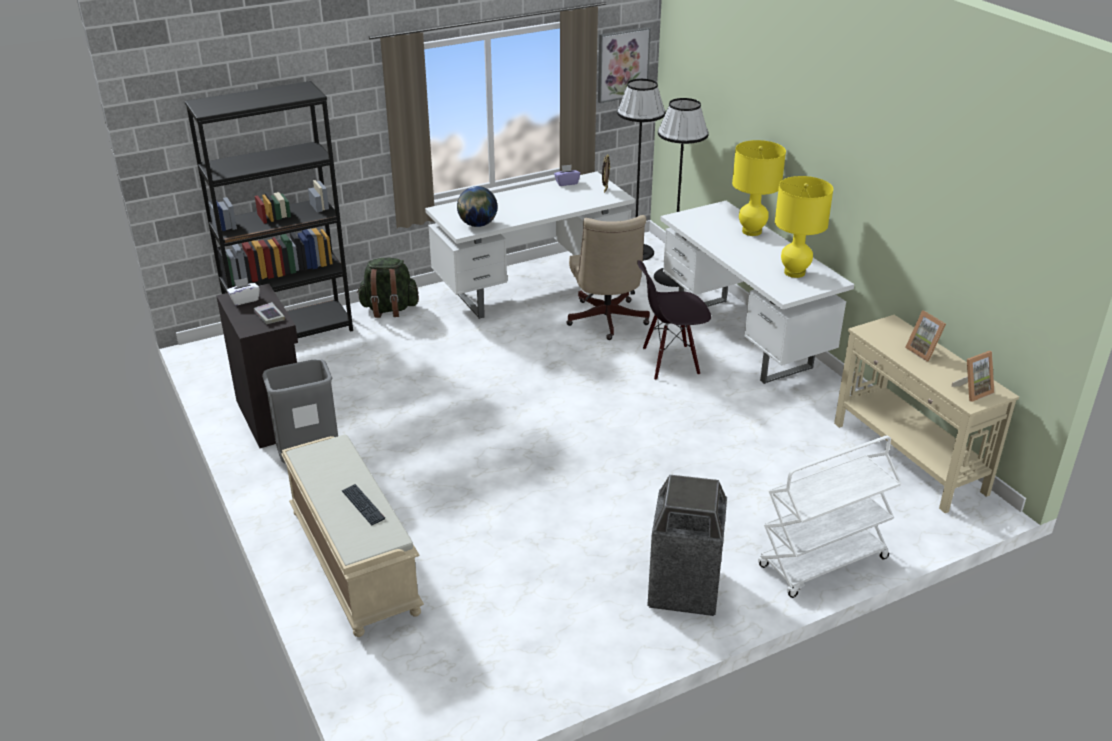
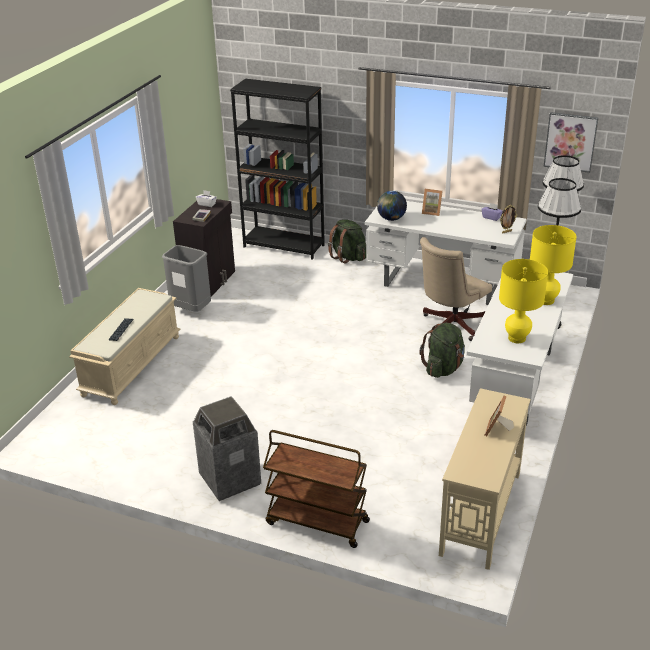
camera: 50 degrees right, 0 degrees up
black chair [637,260,711,380] -> green backpack [419,323,465,378]
white cart [758,435,902,598] -> brown cart [263,430,370,548]
picture frame [951,351,994,402] -> picture frame moved to [422,189,443,216]

